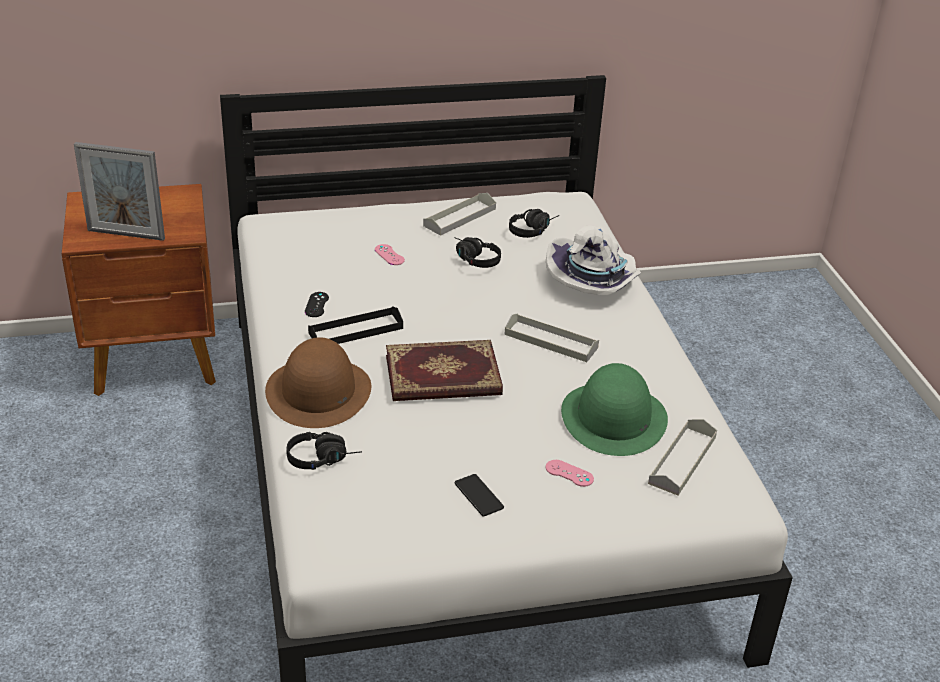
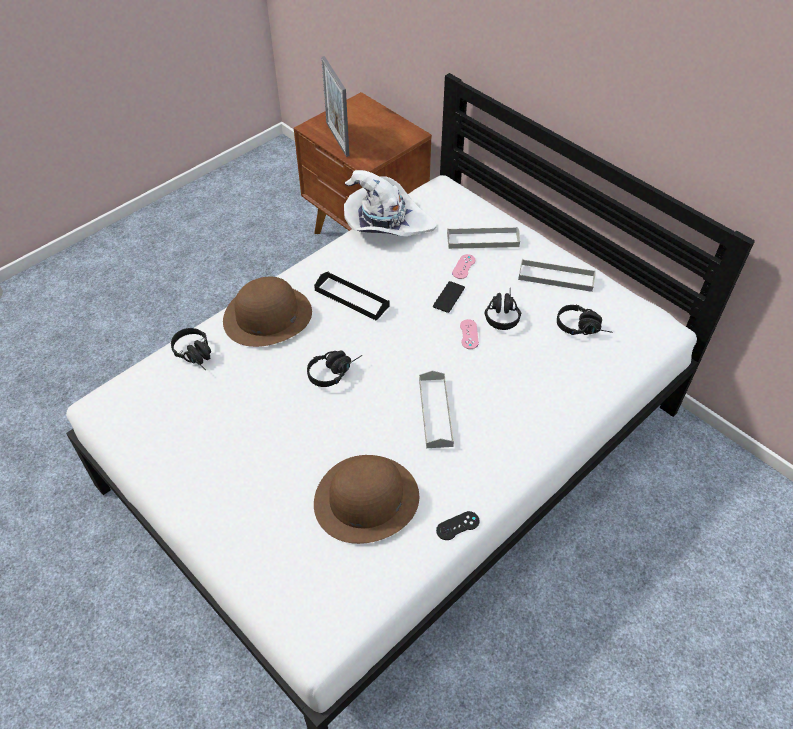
camera: 60 degrees right, 15 degrees up
black game controller [305,292,329,317] -> black game controller moved to [436,511,480,540]
book [386,340,503,401] -> black headphones [307,351,362,387]
phone [454,474,504,516] -> phone moved to [433,281,465,313]
white hat [546,225,641,296] -> white hat moved to [344,170,437,237]
pink game controller [546,460,594,487] -> pink game controller moved to [460,319,479,349]
green hat [561,363,668,456] -> brown hat [314,455,419,544]
grey tray [648,419,717,496] -> grey tray moved to [447,227,520,249]

